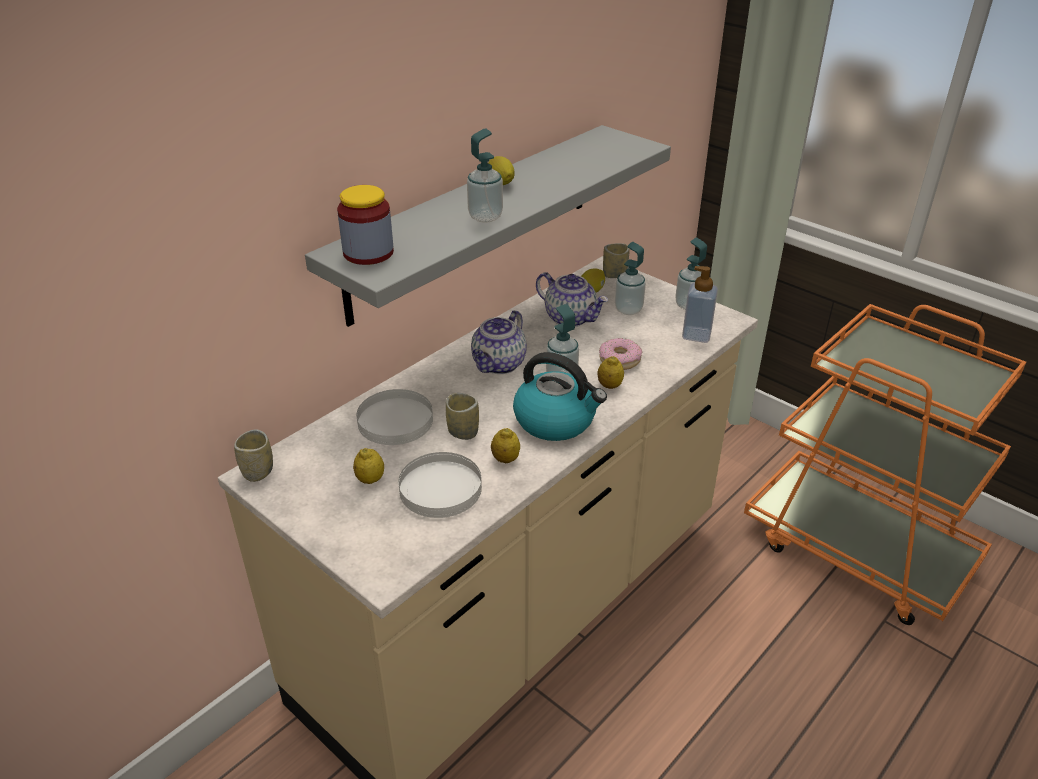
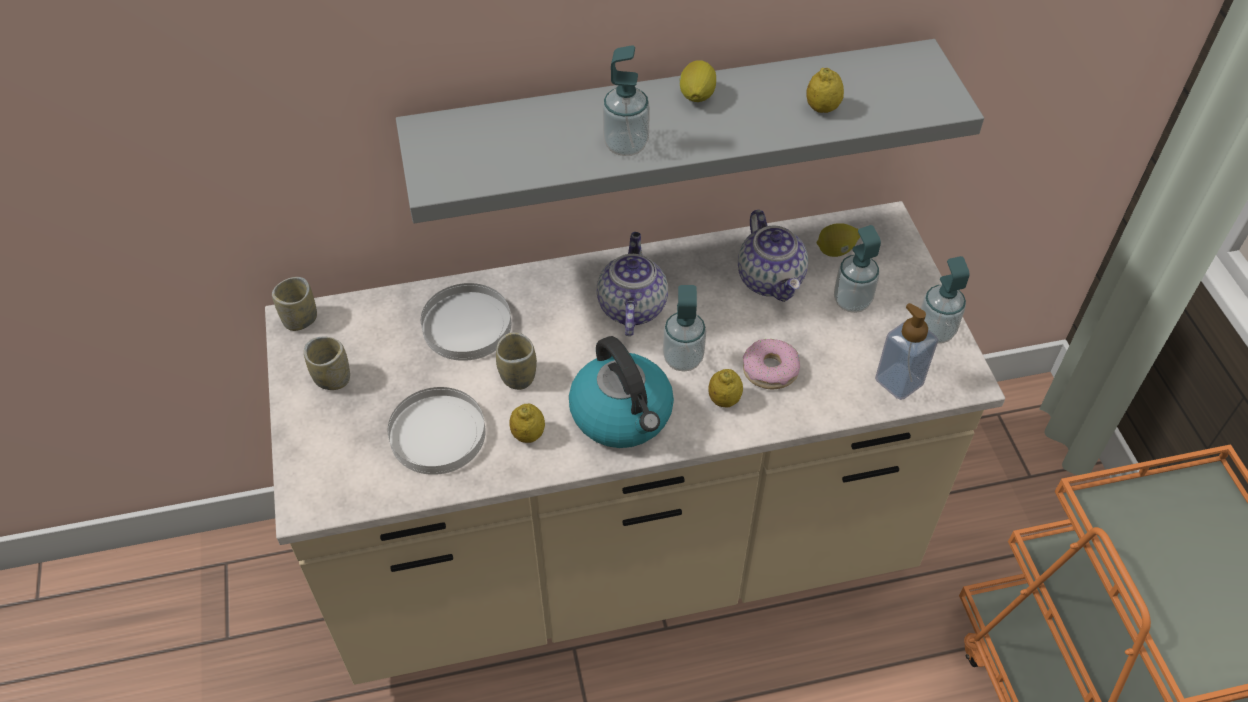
camera: 35 degrees right, 15 degrees up
jar [337,185,394,265] -> none
lemon [353,448,384,484] -> lemon moved to [806,68,844,113]
teapot [471,310,527,374] -> teapot turned 120 degrees clockwise [597,232,668,336]
cup [603,243,630,278] -> cup moved to [304,337,350,390]

